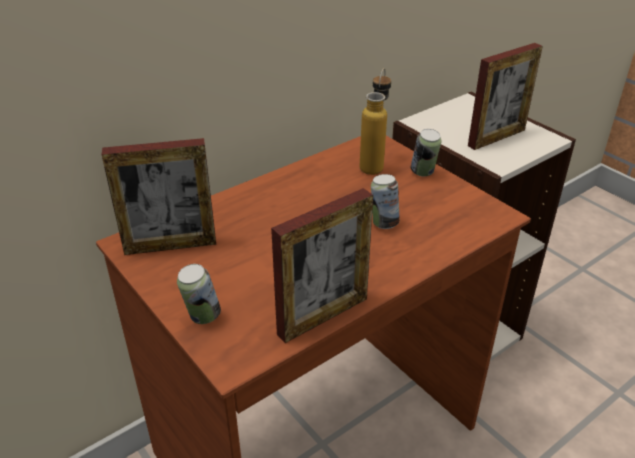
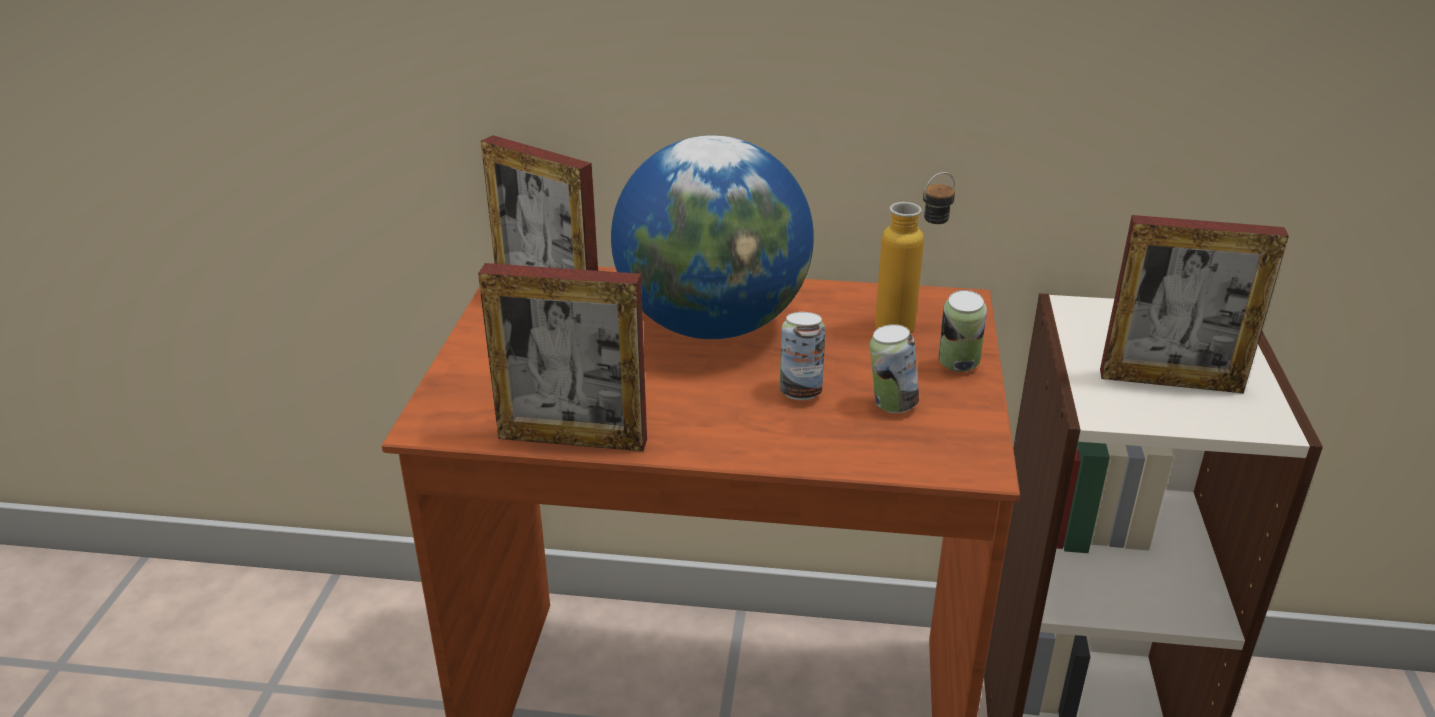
camera: 45 degrees right, 5 degrees down
can [177,264,221,324] -> can moved to [870,324,919,413]
none -> globe [611,135,814,339]

